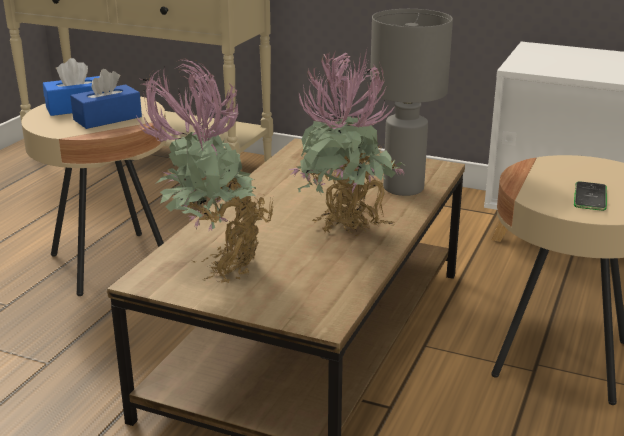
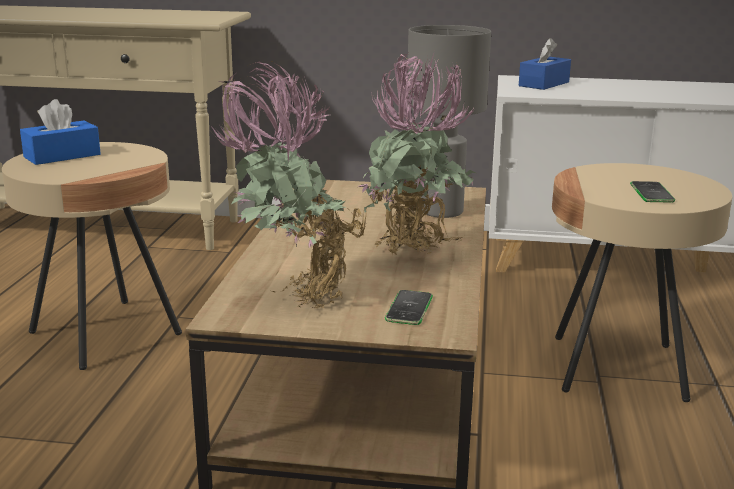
camera: 15 degrees left, 5 degrees down
blue tissue box [70,69,142,129] -> blue tissue box moved to [519,38,571,90]
none -> phone [385,290,433,325]

